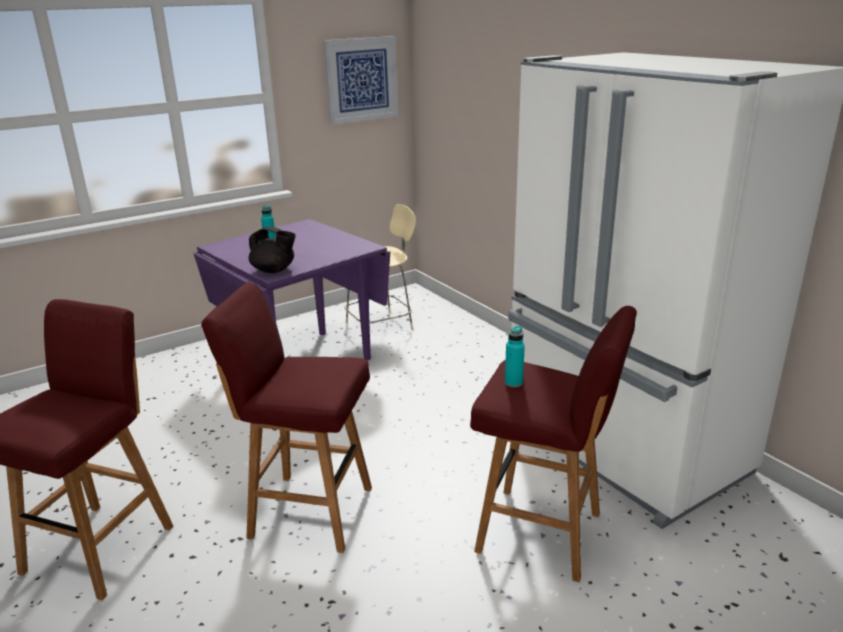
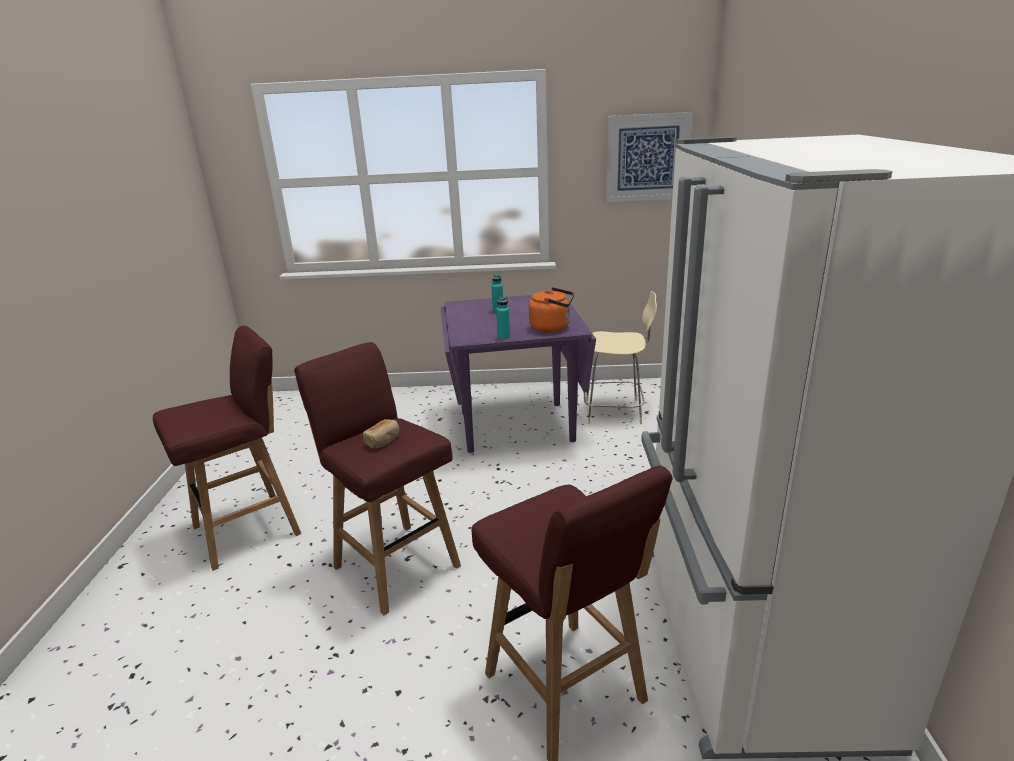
camera: 35 degrees right, 0 degrees up
black teapot [249,227,296,273] -> none
turquoise bottle [505,326,525,387] -> turquoise bottle moved to [496,296,510,340]
none -> bread [363,419,399,448]
none -> orange kettle [529,287,574,333]

